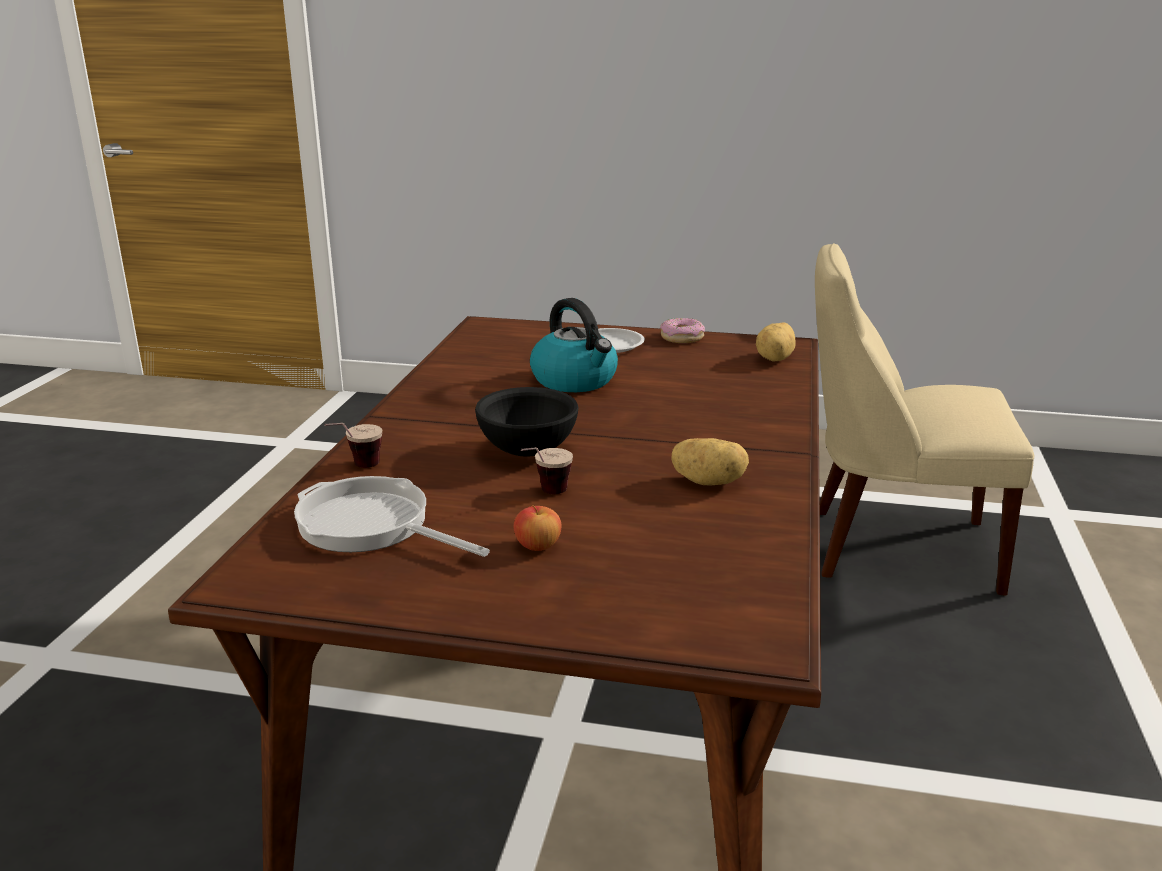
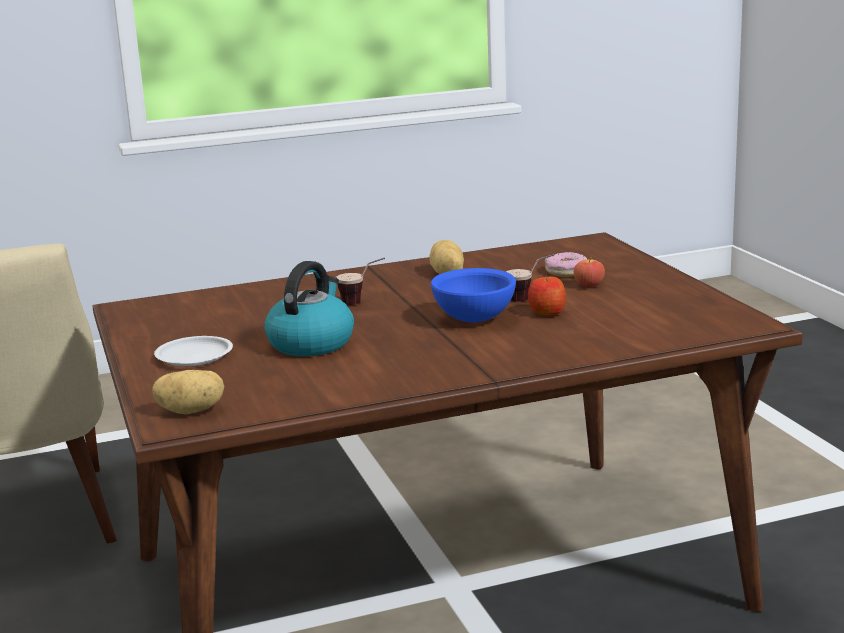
camera: 120 degrees left, 5 degrees down
frying pan [294,476,490,557] -> none
cup [325,423,382,468] -> cup moved to [336,258,385,305]
black bowl [475,387,578,457] -> blue bowl [431,268,516,322]
donut [660,318,705,343] -> donut moved to [545,252,588,277]
potato [756,322,795,362] -> potato moved to [152,370,224,414]
none -> apple [528,274,566,316]

